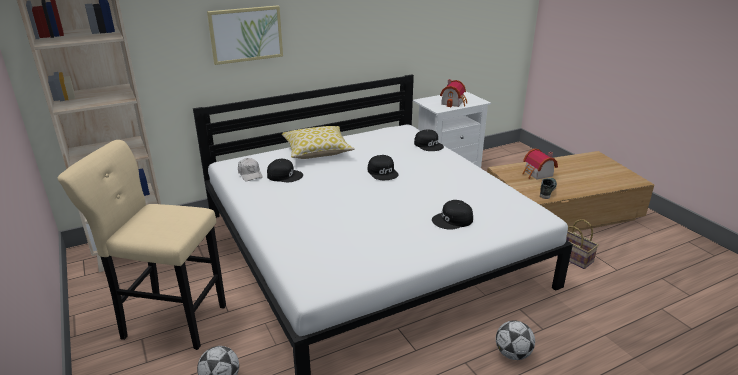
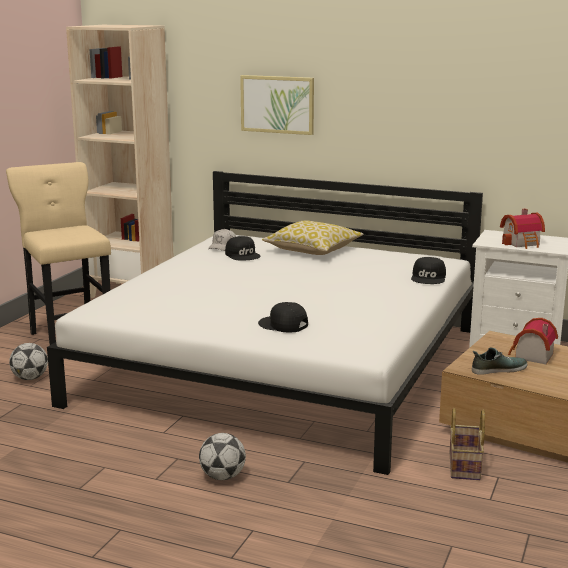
camera: 50 degrees right, 10 degrees down
black cap [368,155,399,180] -> none

